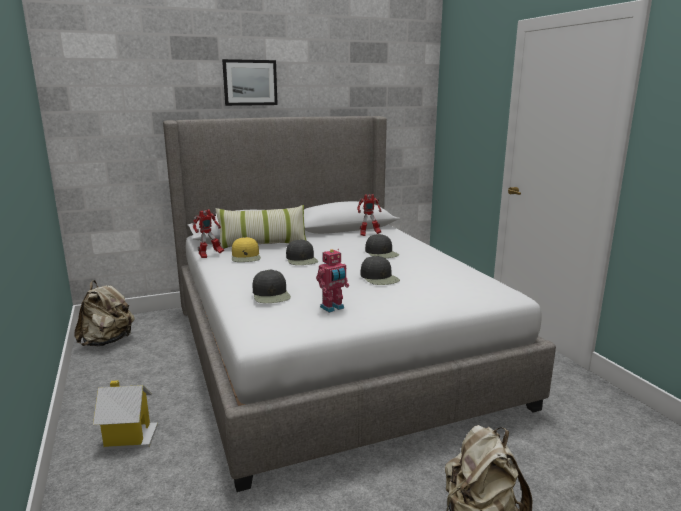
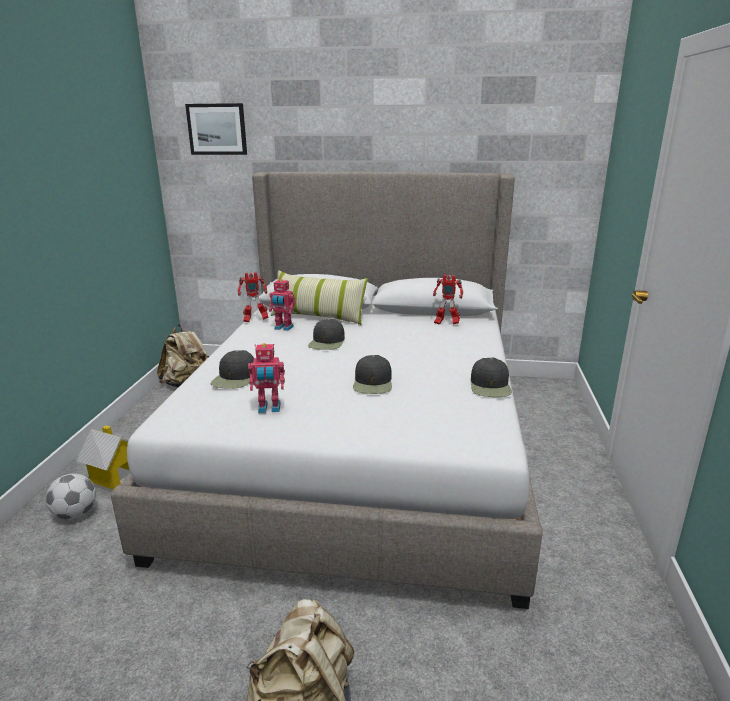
camera: 30 degrees right, 5 degrees up
picture [222,59,278,106] -> picture moved to [185,103,247,155]
yellow cap [232,237,261,262] -> toy robot [269,279,296,331]
black cap [365,234,399,258] -> black cap moved to [471,358,512,397]
none -> football [46,474,96,520]

